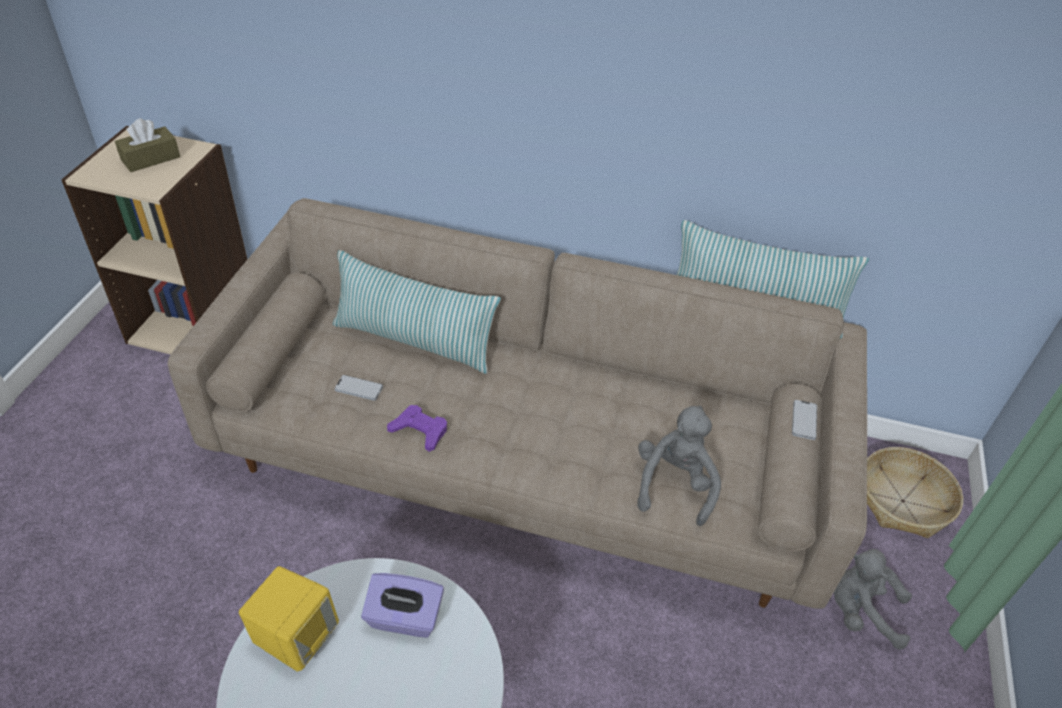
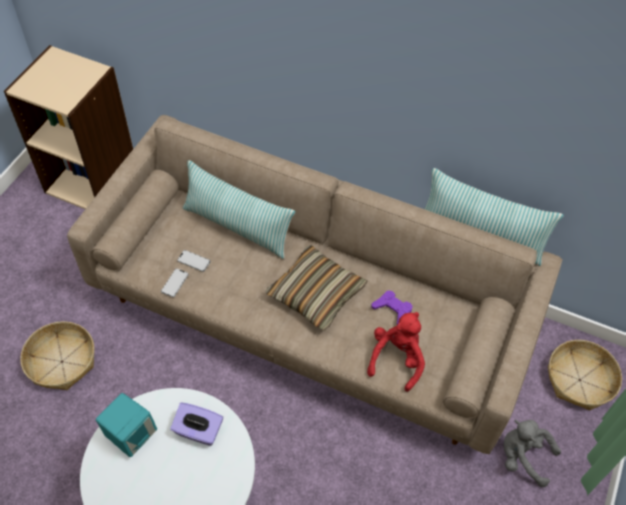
camera: 10 degrees right, 10 degrees up
brown tissue box [115,118,180,172] -> none
yellow speaker [239,566,339,671] -> turquoise speaker [96,393,157,457]
purple game controller [387,405,447,452] -> purple game controller moved to [371,291,412,325]
grey plush toy [637,406,721,526] -> red plush toy [367,312,425,392]
phone [792,400,817,440] -> phone moved to [161,268,189,297]
none -> basket [20,321,95,390]
none -> pillow [265,245,368,330]

